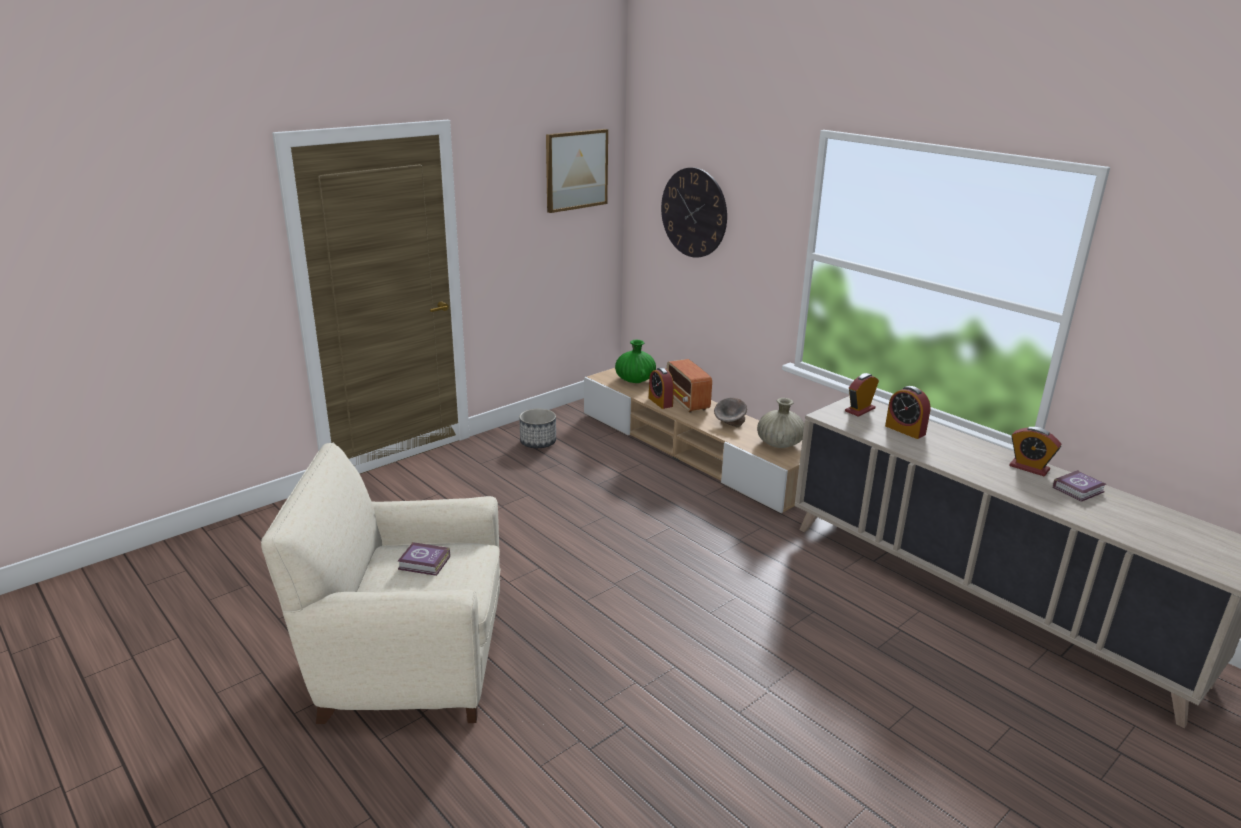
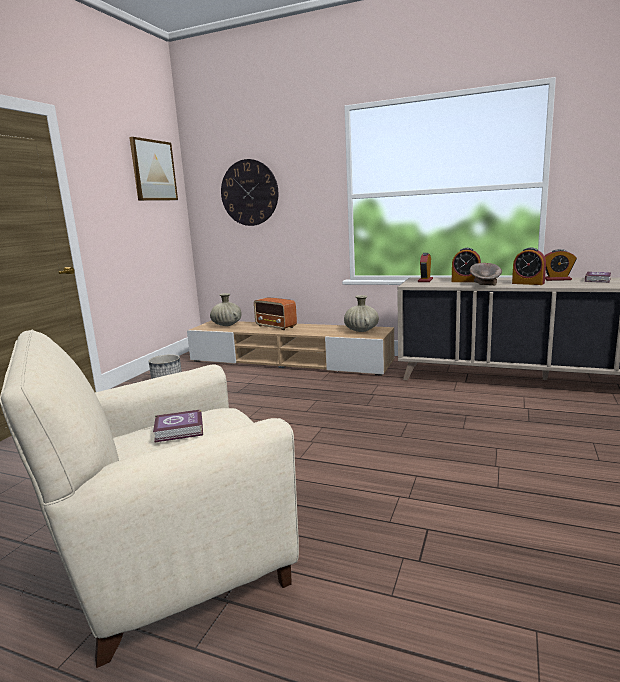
camera: 25 degrees left, 10 degrees down
green vase [615,340,656,383] -> beige vase [210,293,242,326]
alarm clock [649,368,674,409] -> alarm clock moved to [512,247,546,285]
grey bowl [714,398,747,427] -> grey bowl moved to [470,263,502,285]

